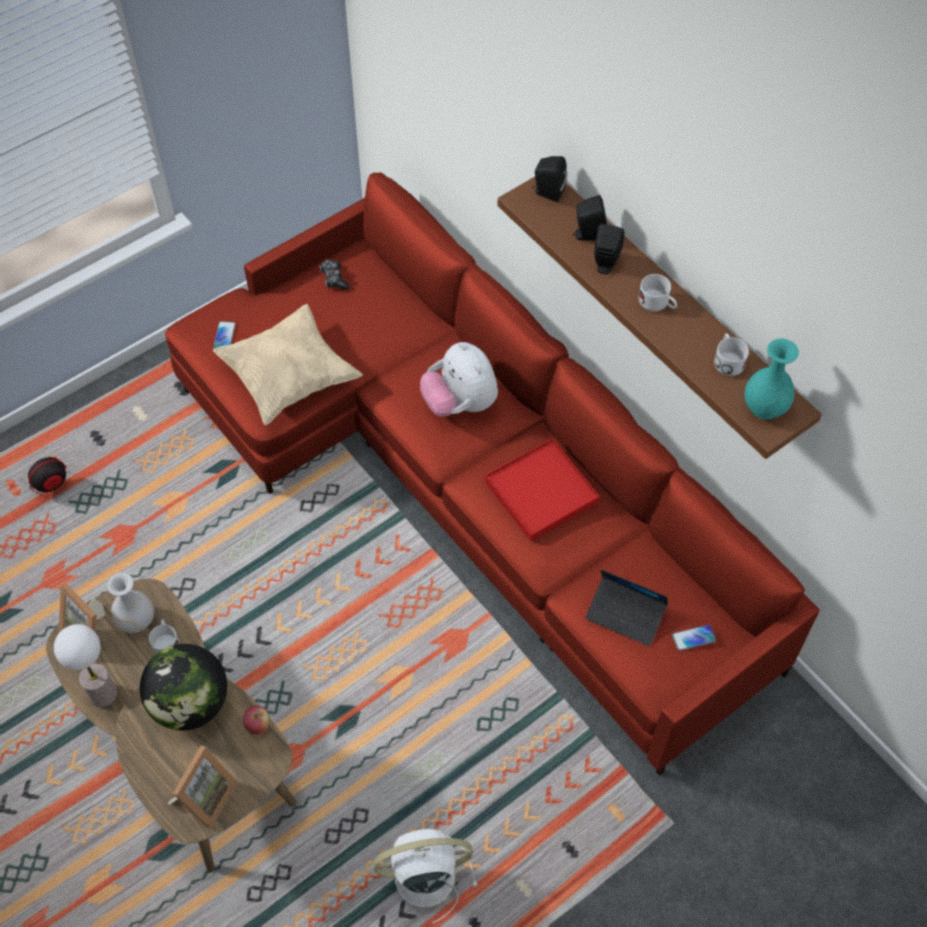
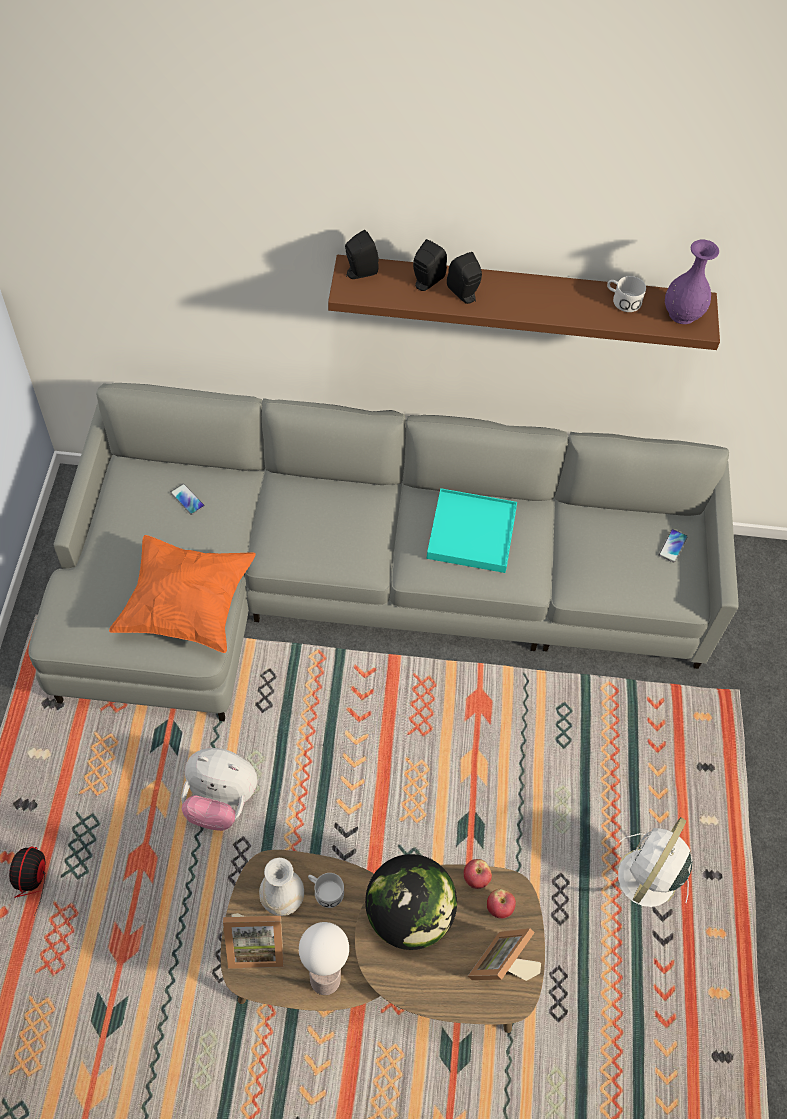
camera: 50 degrees left, 0 degrees up
red sofa [165,172,820,776] -> grey sofa [28,383,739,721]
picture frame [168,745,237,829] -> picture frame turned 120 degrees counterclockwise [468,928,541,981]
beige pillow [213,304,363,425] -> orange pillow [109,535,256,653]
phone [213,321,236,349] -> phone moved to [170,484,205,515]
game controller [319,259,350,290] -> none
plush toy [420,342,498,417] -> plush toy moved to [181,748,257,831]
red tray [485,438,600,541] -> turquoise tray [427,488,517,573]
laptop [585,569,668,646] -> none
white mug [639,274,677,311] -> none
turquoise vase [744,338,799,420] -> purple vase [665,240,719,324]
none -> apple [487,889,516,919]

